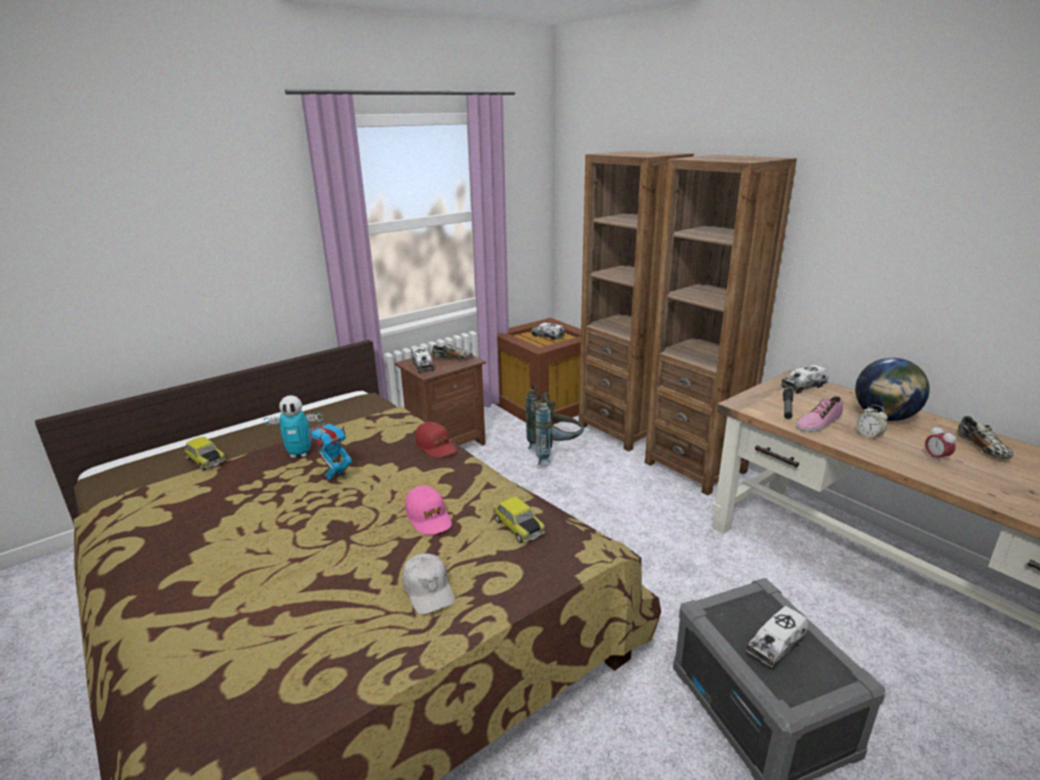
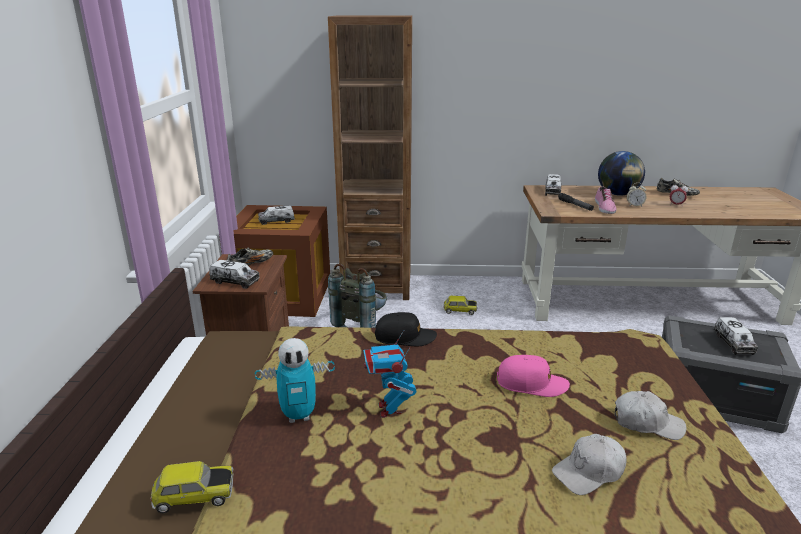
camera: 50 degrees left, 0 degrees up
toy robot [264,395,323,458] -> toy robot turned 45 degrees clockwise [255,338,335,423]
red cap [415,422,457,458] -> black cap [375,312,437,346]
toy car [494,497,545,543] -> toy car moved to [444,296,477,315]
brown bookcase [645,155,797,496] -> none
none -> white cap [552,434,627,495]

